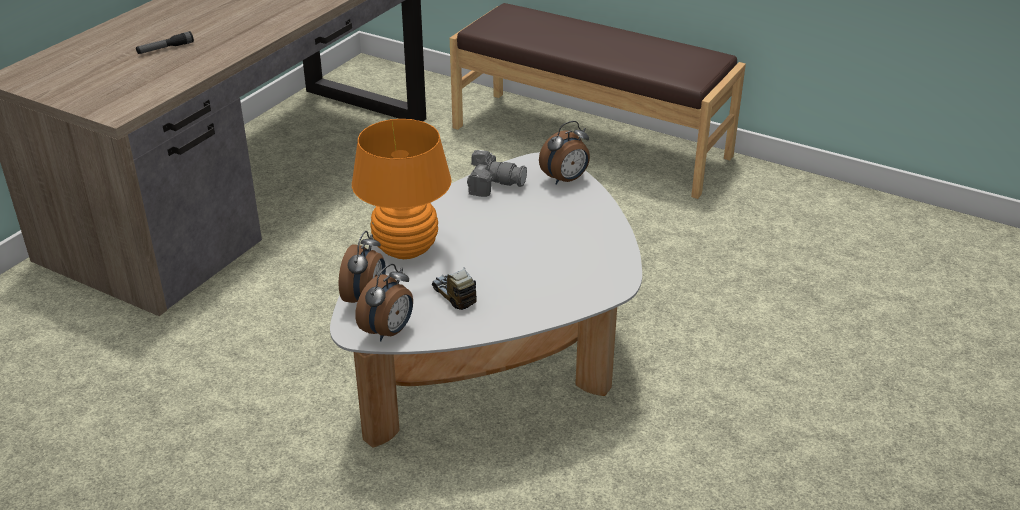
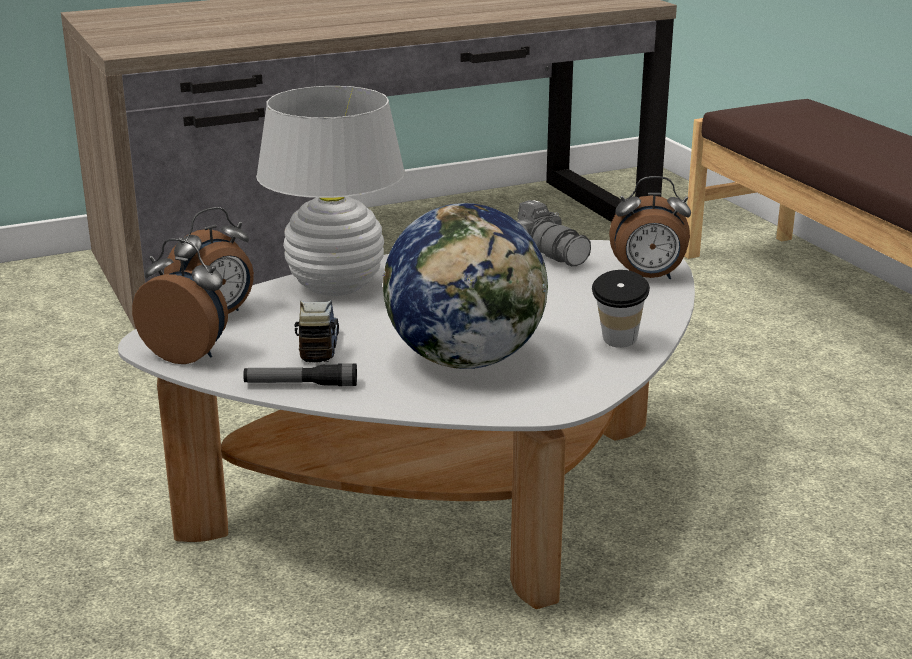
camera: 35 degrees right, 10 degrees down
flashlight [136,31,194,54] -> flashlight moved to [243,363,357,386]
orange table lamp [352,119,452,259] -> white table lamp [256,86,405,296]
alarm clock [355,264,413,341] -> alarm clock turned 135 degrees counterclockwise [132,238,228,364]
none -> globe [383,203,548,369]
none -> cup [592,270,650,348]

